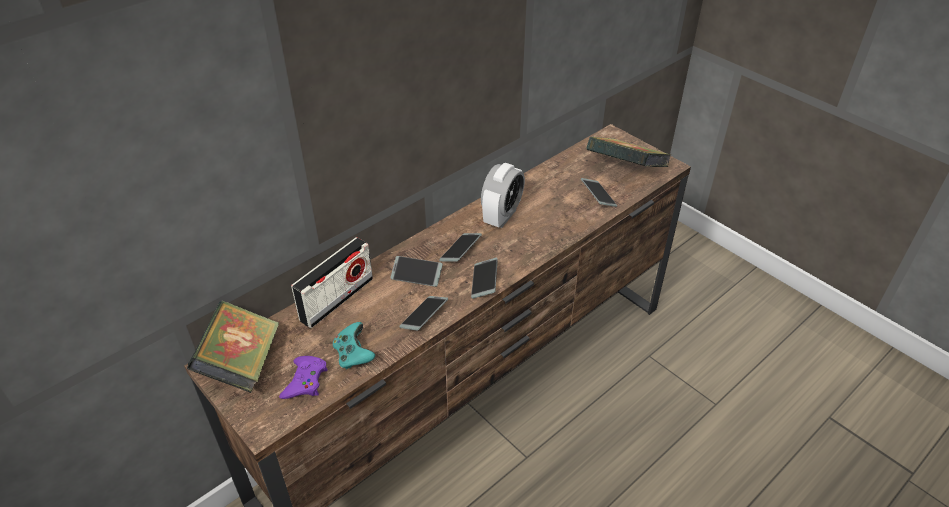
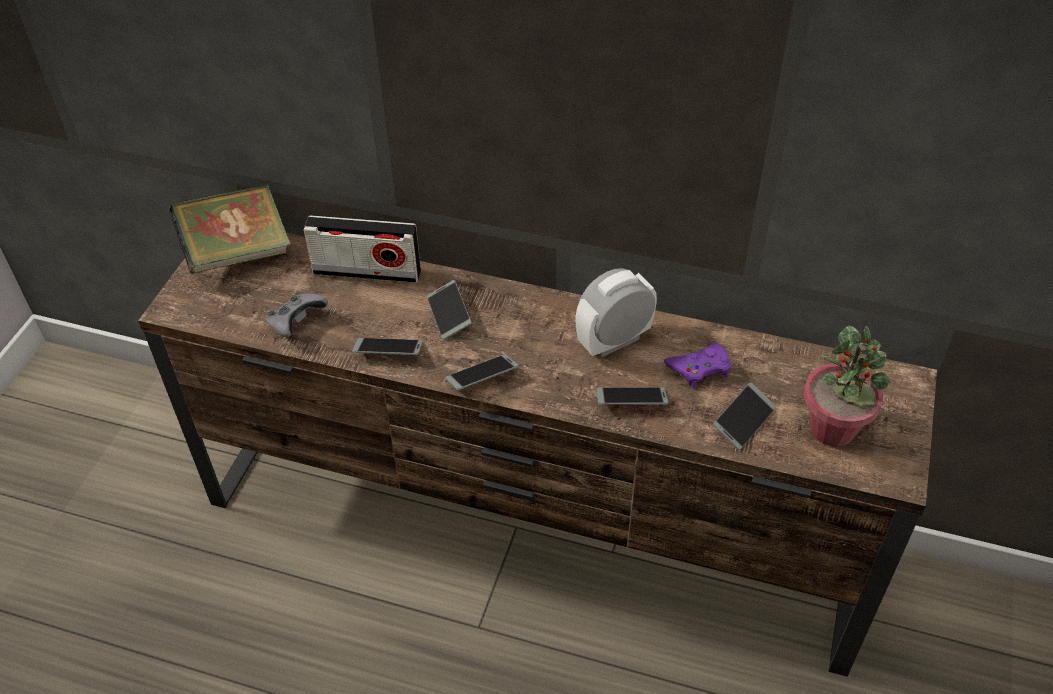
camera: 60 degrees right, 5 degrees up
purple game controller [279,356,328,399] -> purple game controller moved to [664,342,731,389]
turquoise game controller [333,322,375,369] -> grey game controller [267,293,328,337]
phone [439,233,482,262] -> phone moved to [597,387,668,405]
alarm clock [481,163,525,228] -> alarm clock turned 150 degrees clockwise [576,268,657,358]
book [587,137,671,167] -> potted plant [804,325,890,447]

